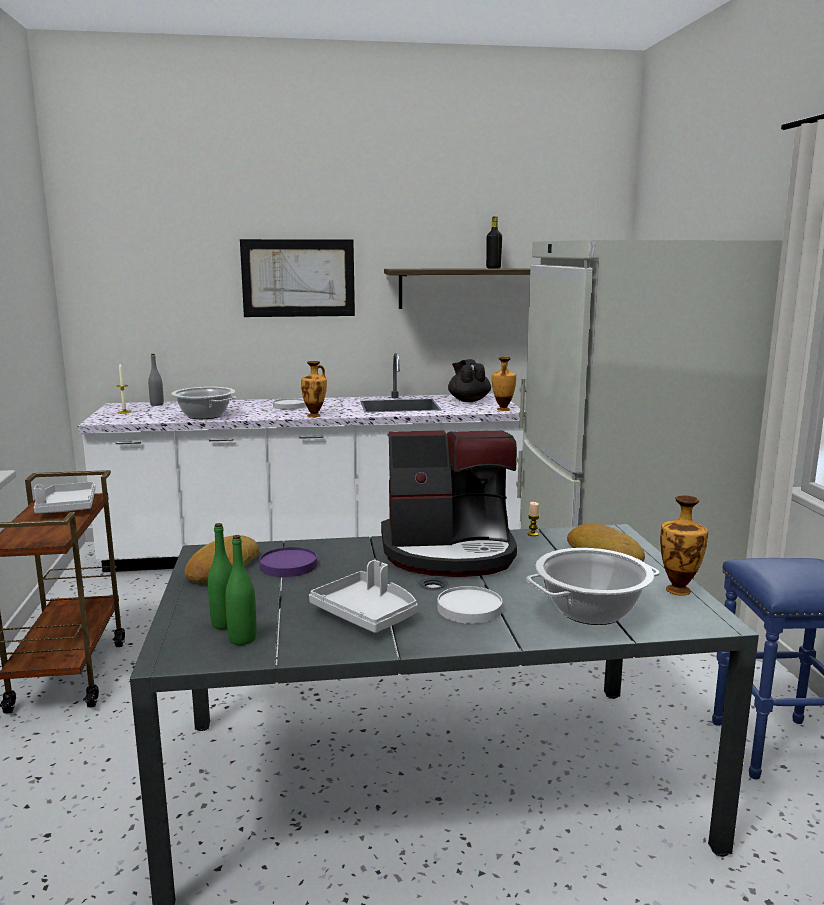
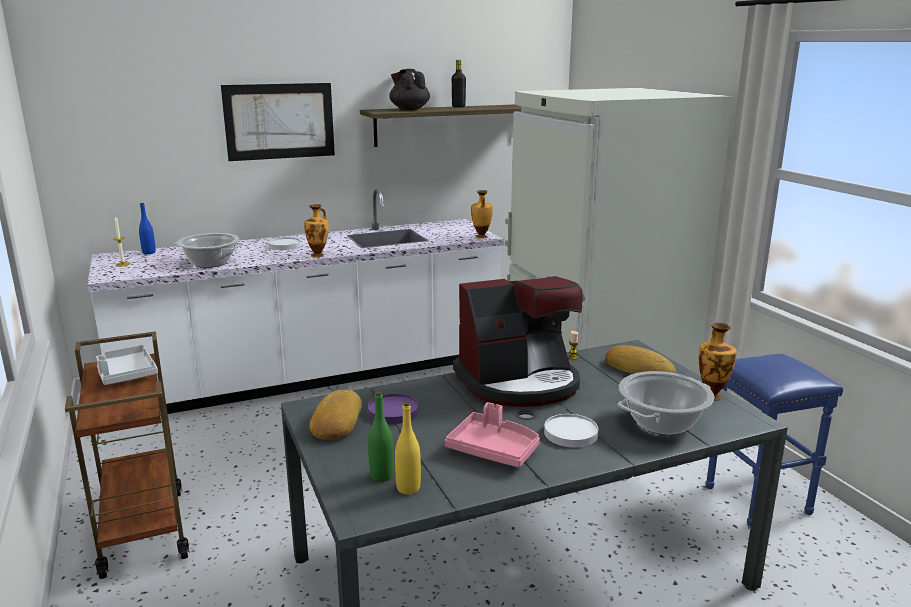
camera: 15 degrees left, 5 degrees up
grey bottle [148,354,164,406] -> blue bottle [139,203,156,254]
green bottle [225,535,257,645] -> yellow bottle [395,402,421,495]
grey tray [309,560,418,633] -> pink tray [445,402,540,467]
black teapot [448,359,491,402] -> black teapot moved to [389,69,430,110]

